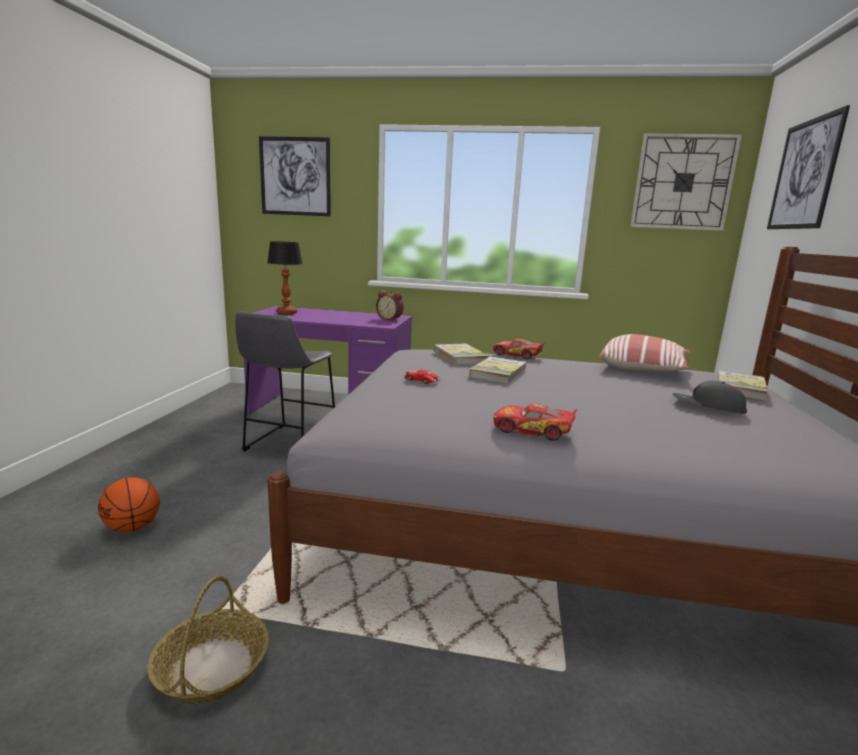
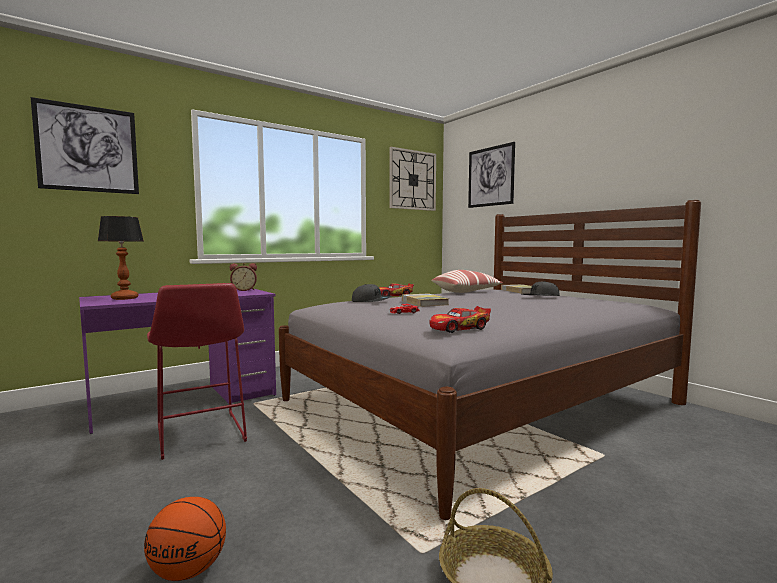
camera: 45 degrees left, 10 degrees down
grey stool [235,312,335,451] -> red stool [147,283,247,460]
book [434,343,489,365] -> grey cap [352,284,392,302]
toy car [493,403,577,441] -> toy car moved to [429,306,491,333]

